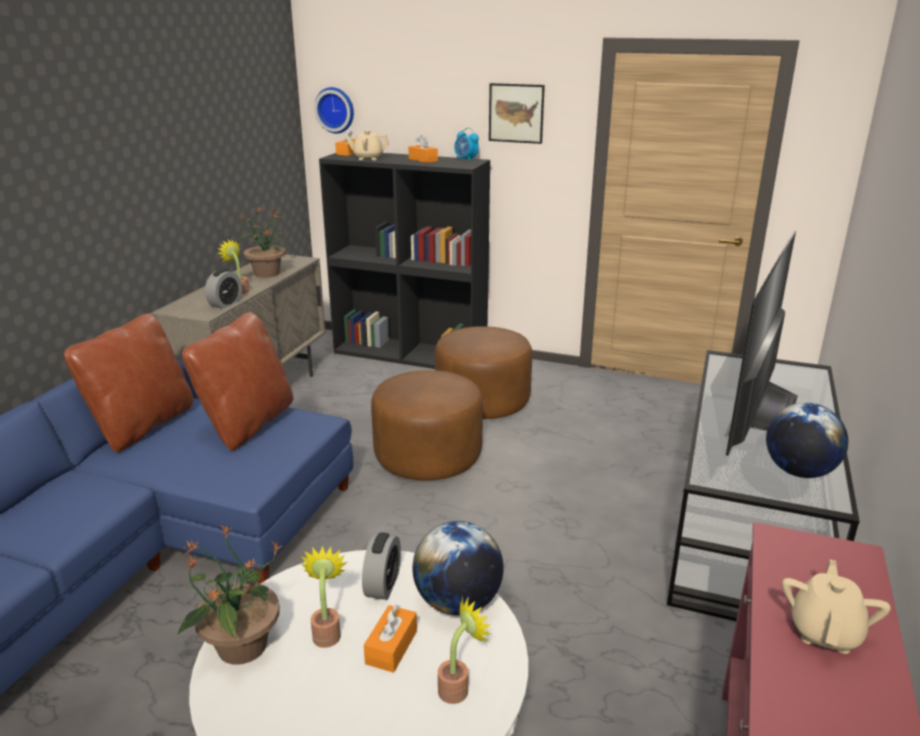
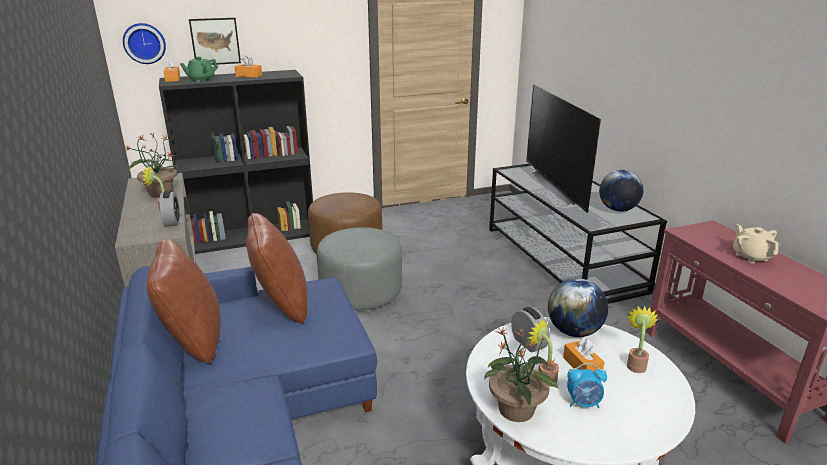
camera: 40 degrees left, 0 degrees up
beige teapot [345,130,389,160] -> green teapot [180,57,218,83]
brown ottoman [371,370,483,481] -> grey ottoman [317,227,402,311]
alarm clock [454,128,479,162] -> alarm clock moved to [567,363,607,408]
picture [489,83,545,144] -> picture moved to [189,18,241,65]

